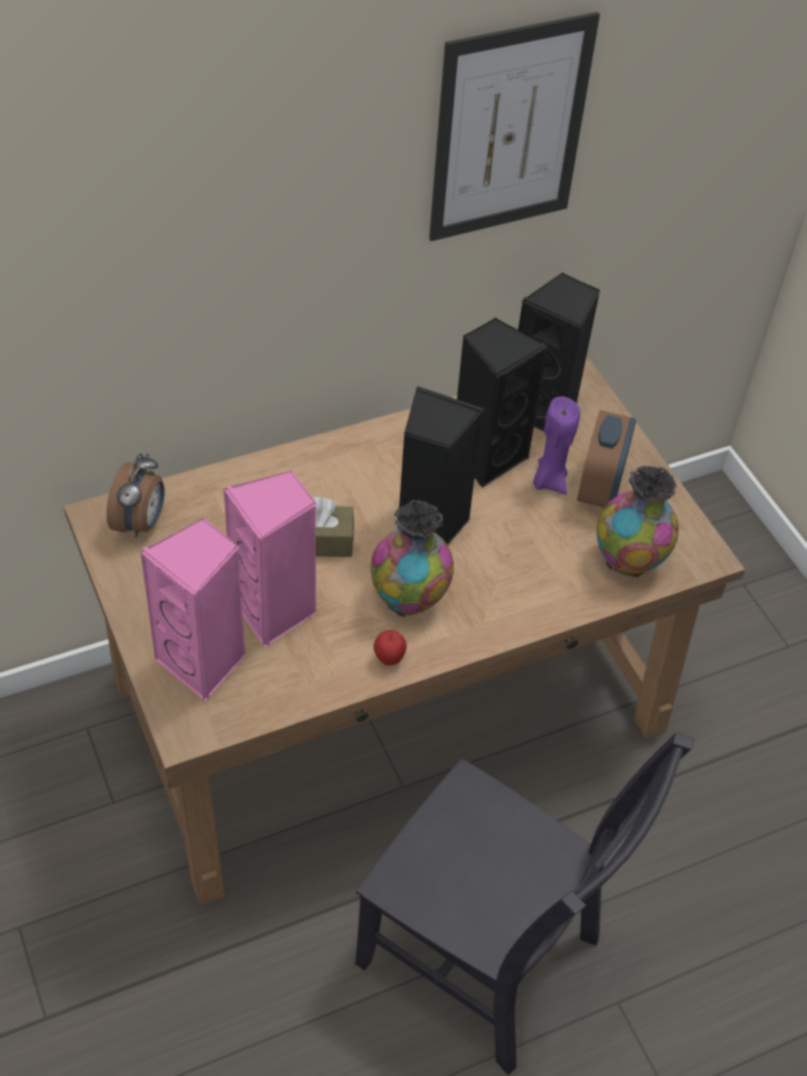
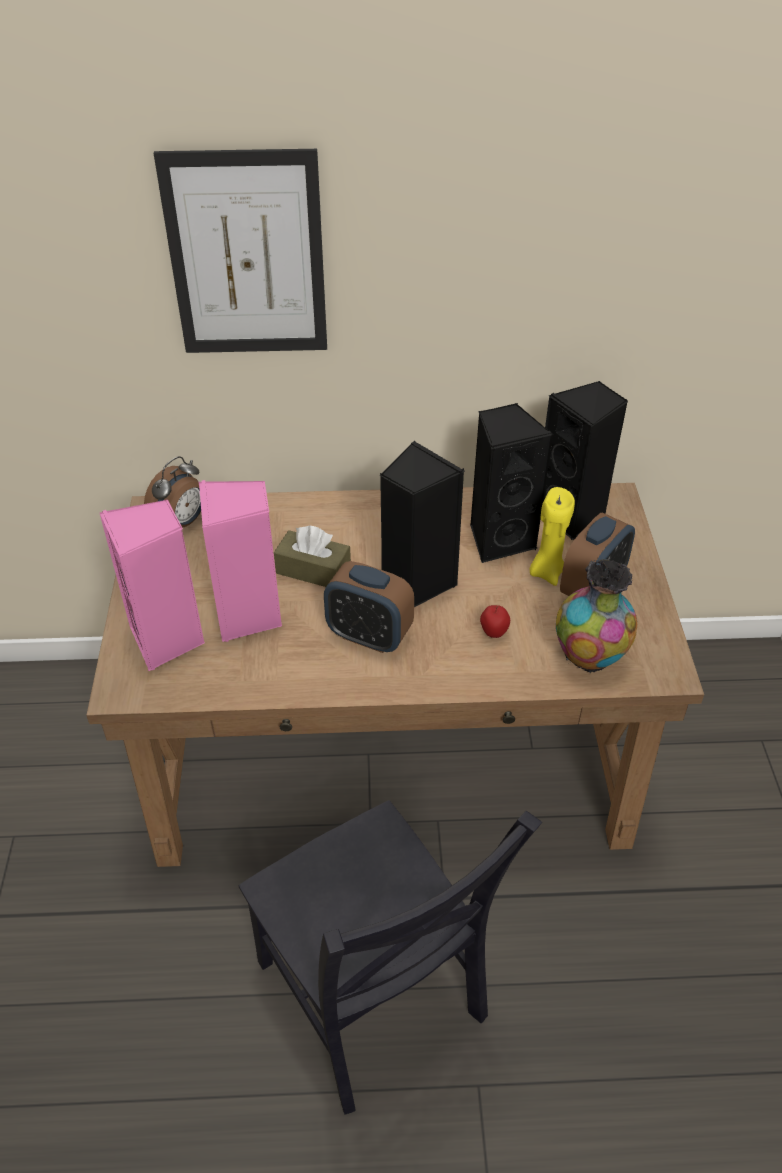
camera: 25 degrees right, 5 degrees down
vase [371,500,454,619] -> alarm clock [324,561,414,653]
apple [374,630,407,666] -> apple moved to [480,605,510,638]
picture [429,12,600,241] -> picture moved to [154,149,327,353]
purple candle [533,397,580,494] -> yellow candle [529,487,575,586]

